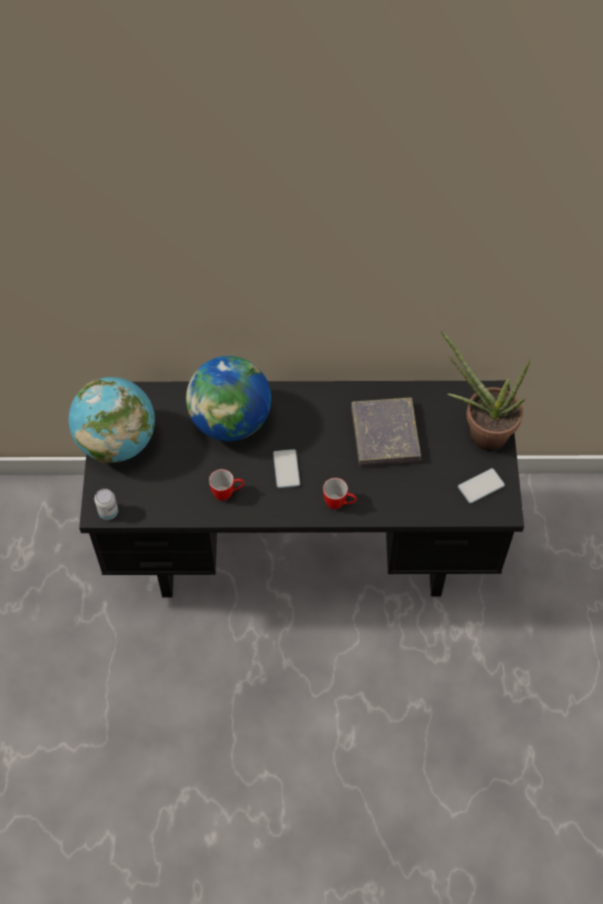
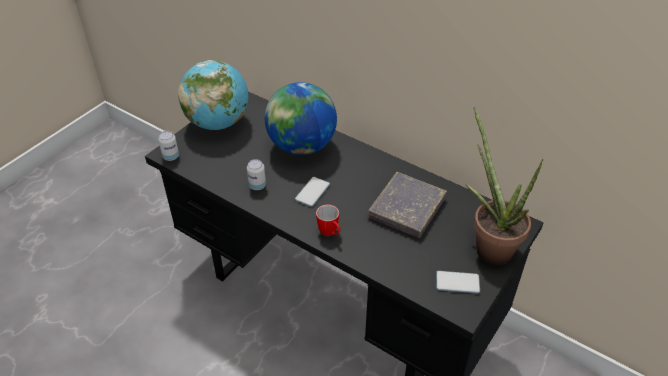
camera: 35 degrees right, 15 degrees down
mug [209,469,245,501] -> can [247,159,266,190]

